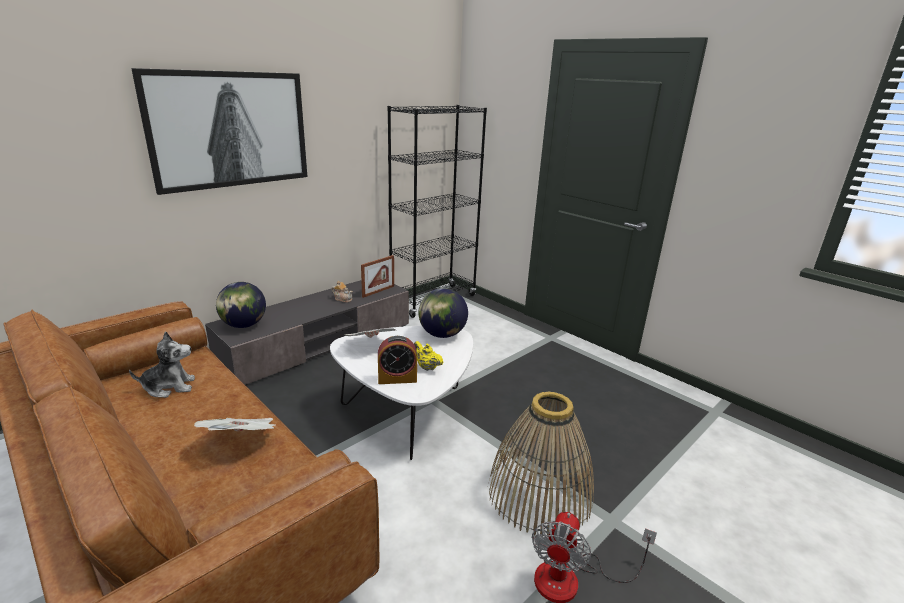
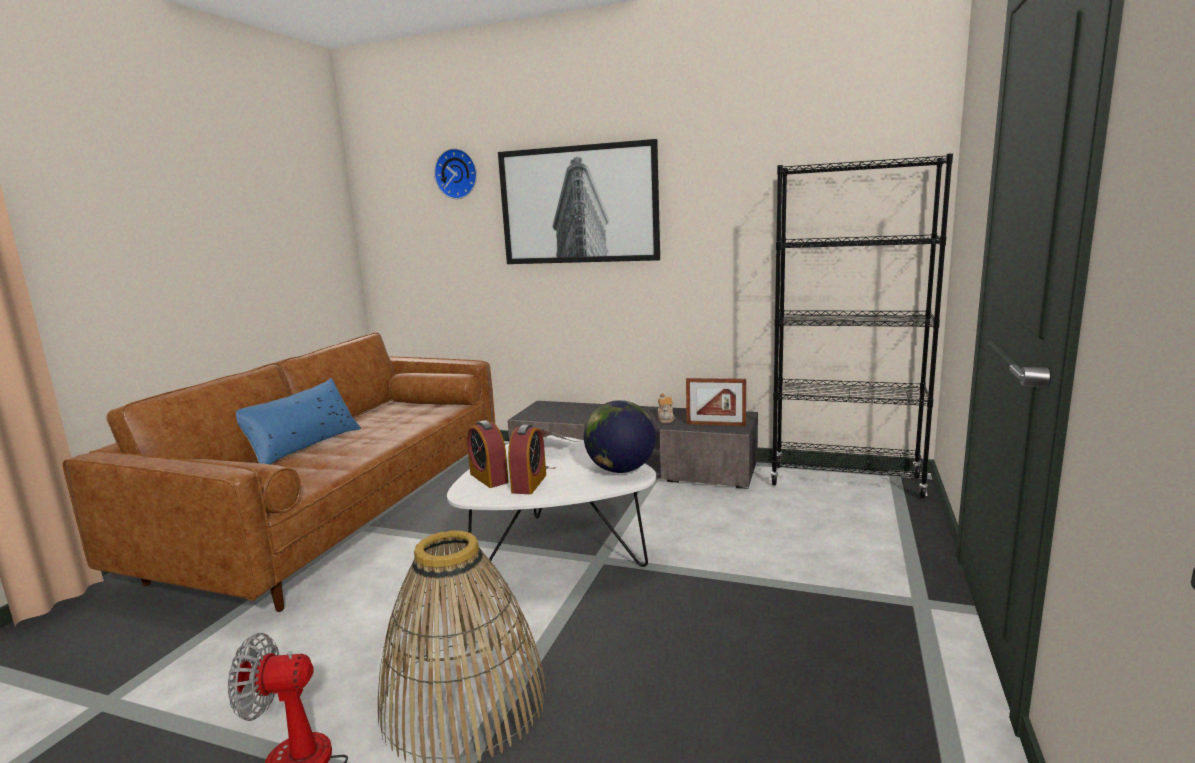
camera: 65 degrees right, 10 degrees down
plush toy [129,331,195,398] -> none
newspaper [194,418,276,432] -> none
globe [216,282,266,328] -> none
yellow teapot [414,341,444,371] -> alarm clock [508,424,546,494]
none -> blue pillow [236,378,361,464]
none -> wall clock [434,148,477,199]

